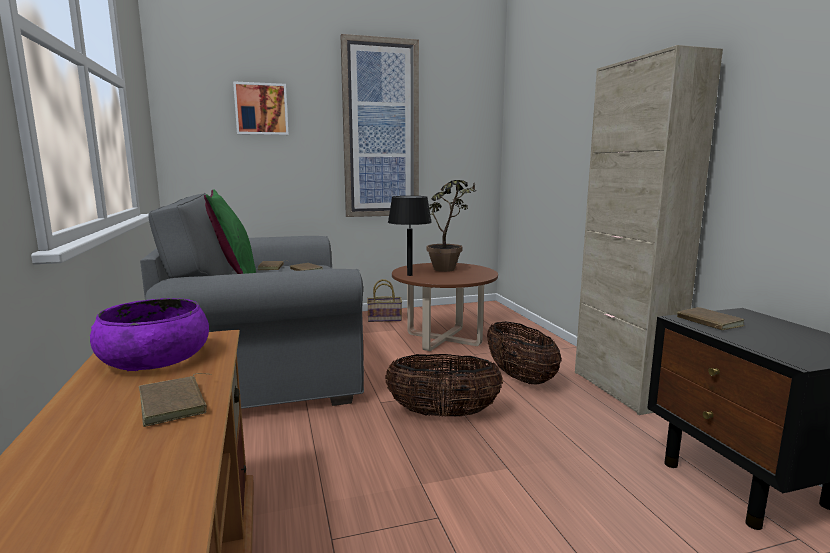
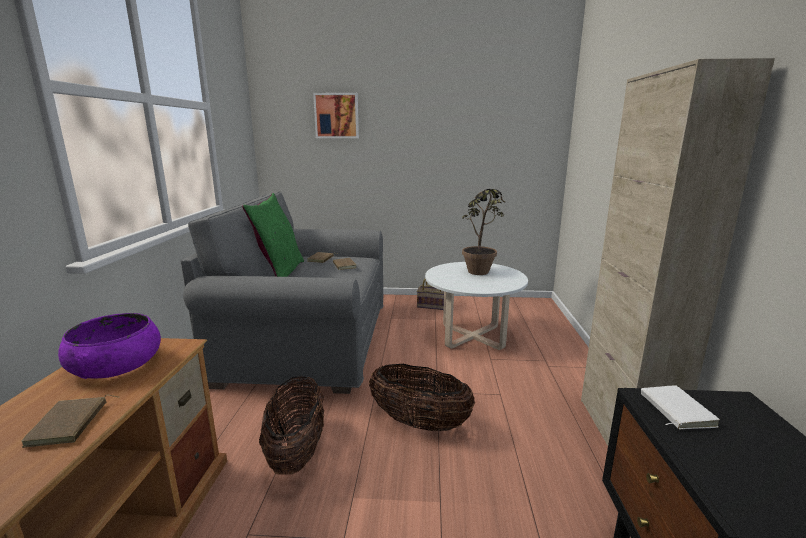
camera: 20 degrees right, 5 degrees up
picture [340,34,419,217] -> none
black table lamp [388,196,432,276] -> none
brown coffee table [392,263,498,351] -> white coffee table [425,262,528,350]
basket [487,322,562,384] -> basket moved to [259,375,324,475]
brown book [677,307,745,330] -> white book [641,385,720,430]

